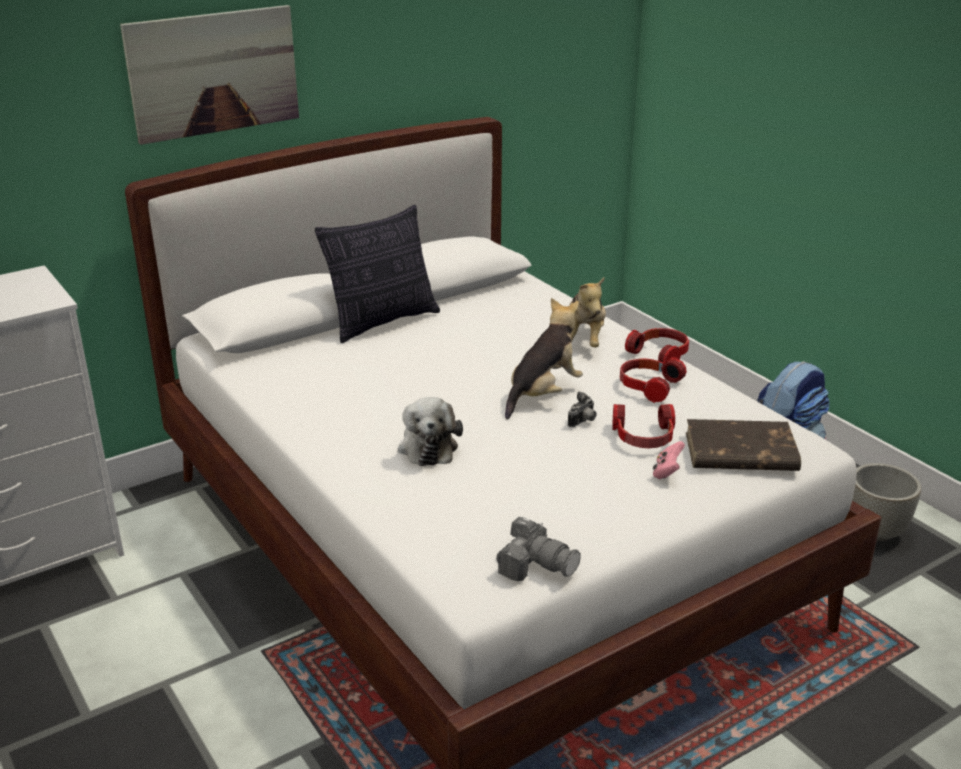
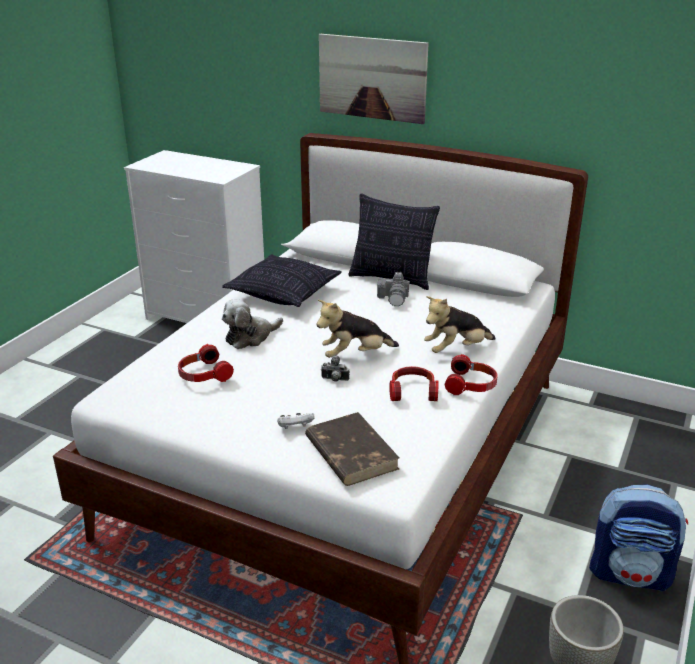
camera: 60 degrees right, 0 degrees up
camera [496,517,580,581] -> camera moved to [377,272,410,306]
plush toy [505,298,583,419] -> plush toy turned 150 degrees clockwise [316,300,399,358]
headphones [612,404,675,448] -> headphones moved to [178,344,234,382]
pink game controller [653,441,685,479] -> white game controller [277,413,314,429]
none -> pillow [222,254,342,307]

